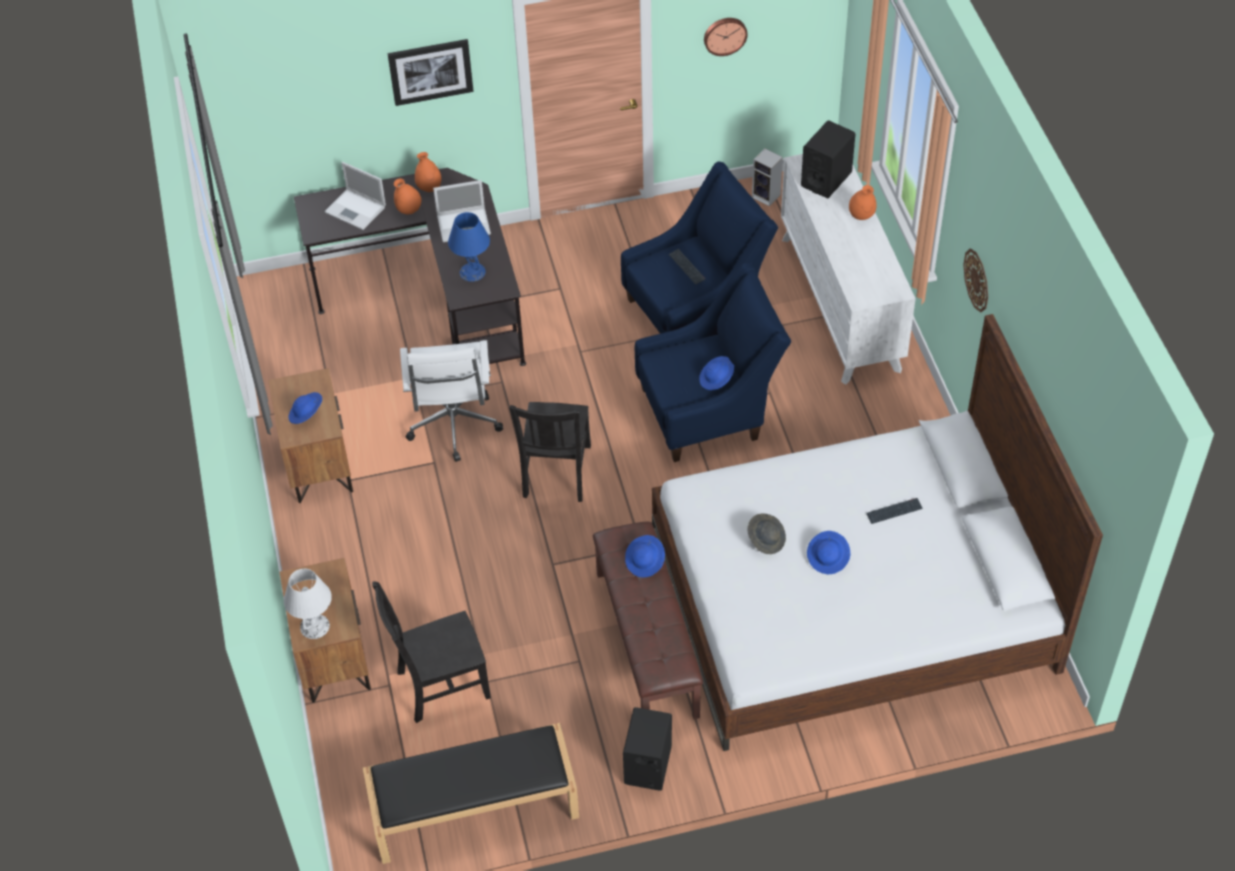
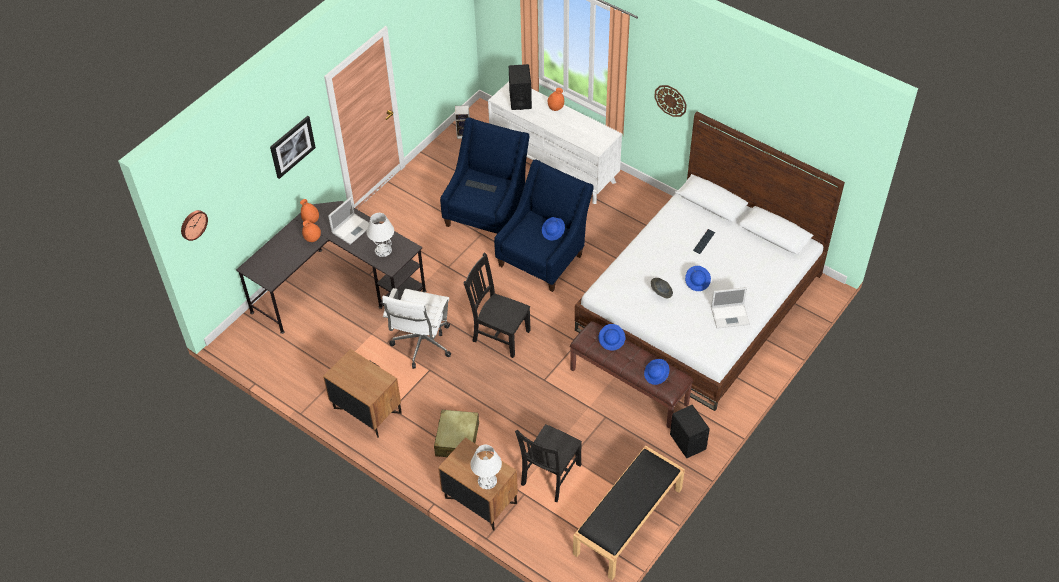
camera: 40 degrees left, 0 degrees up
blue hat [288,392,322,424] -> blue hat moved to [644,359,669,385]
laptop [324,162,386,230] -> laptop moved to [711,287,750,329]
white office chair [400,340,503,462] -> white office chair turned 60 degrees clockwise [382,288,451,369]
blue table lamp [448,212,490,282] -> white table lamp [367,213,394,257]
black chair [509,402,591,502] -> black chair turned 150 degrees clockwise [464,252,531,358]
wall clock [704,18,748,56] -> wall clock moved to [181,210,208,241]
none -> beige suitcase [434,410,479,457]

